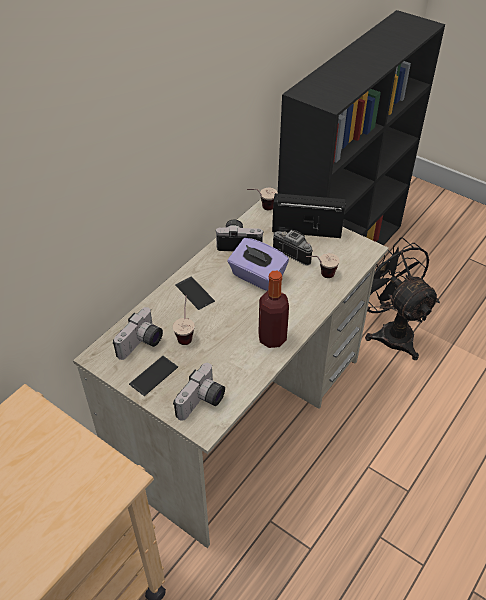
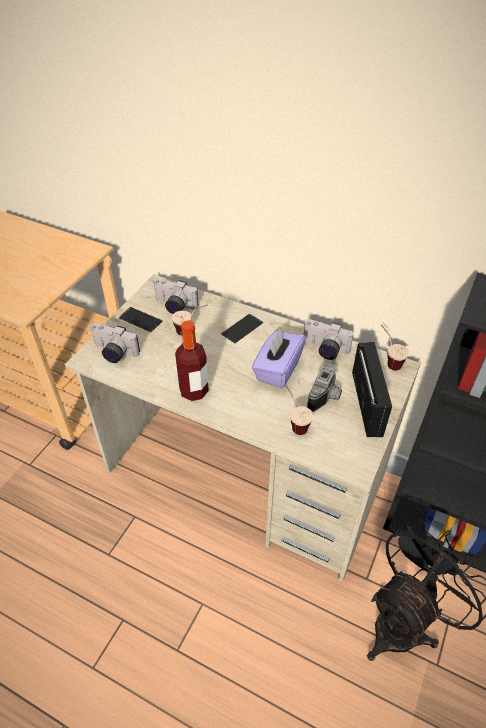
camera: 80 degrees right, 0 degrees up
camera [216,220,263,251] -> camera turned 120 degrees clockwise [304,319,354,360]

